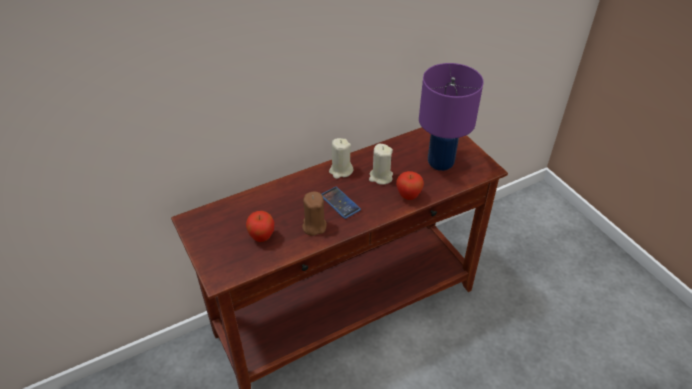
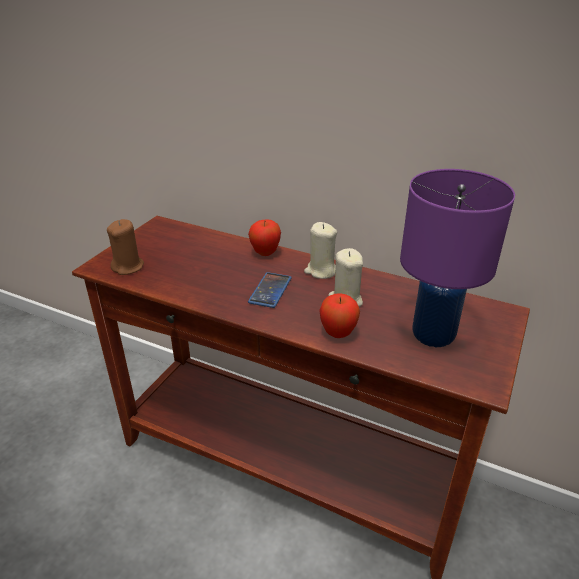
camera: 55 degrees right, 10 degrees down
apple [246,211,274,242] -> apple moved to [248,220,281,256]
brown candle [302,191,327,236] -> brown candle moved to [107,219,144,275]

